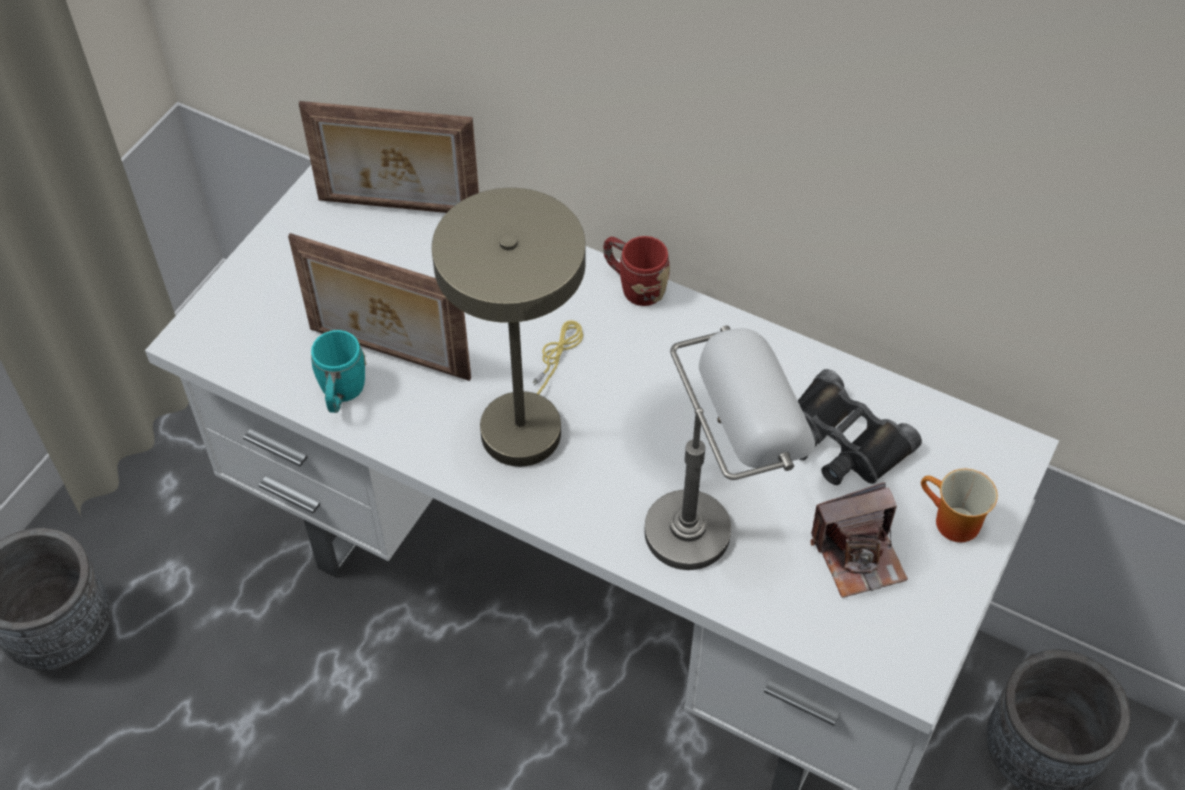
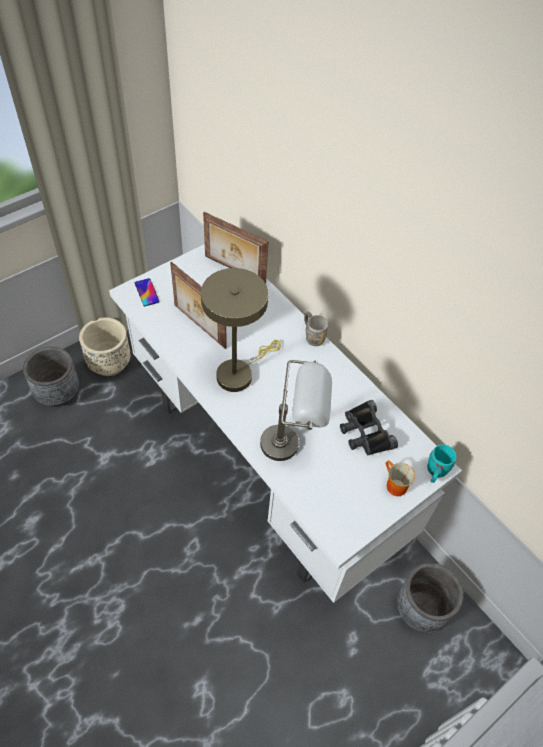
camera: 20 degrees right, 0 degrees up
turquoise mug [311,330,366,413] -> turquoise mug moved to [427,445,456,483]
red mug [603,236,670,306] -> grey mug [304,311,329,346]
camera [811,482,908,598] -> none
none -> beige planter [79,317,131,376]
none -> phone [135,278,160,306]

